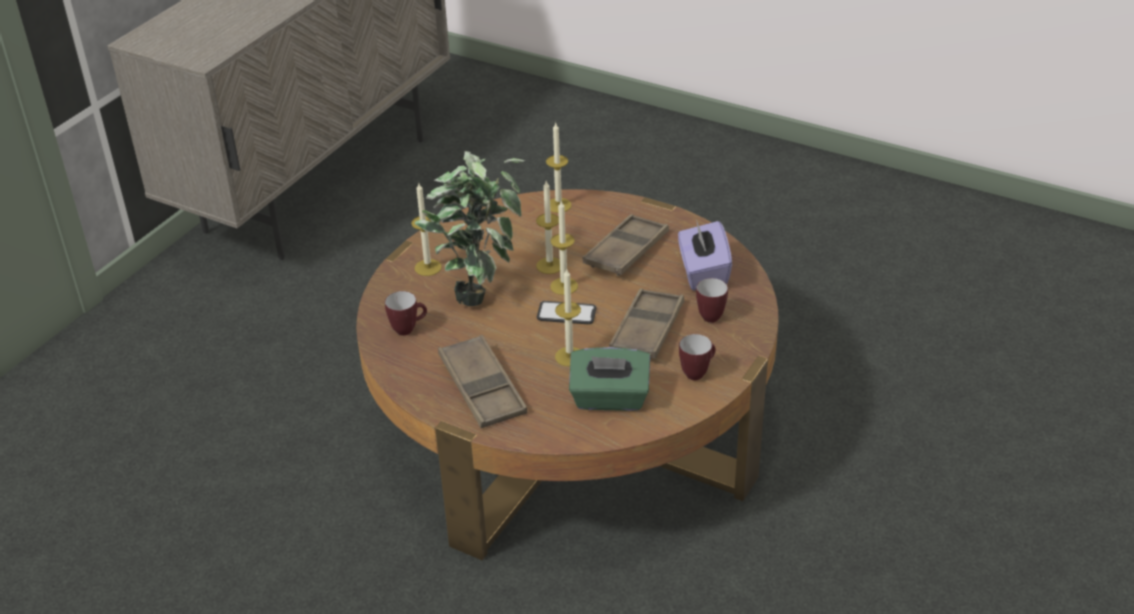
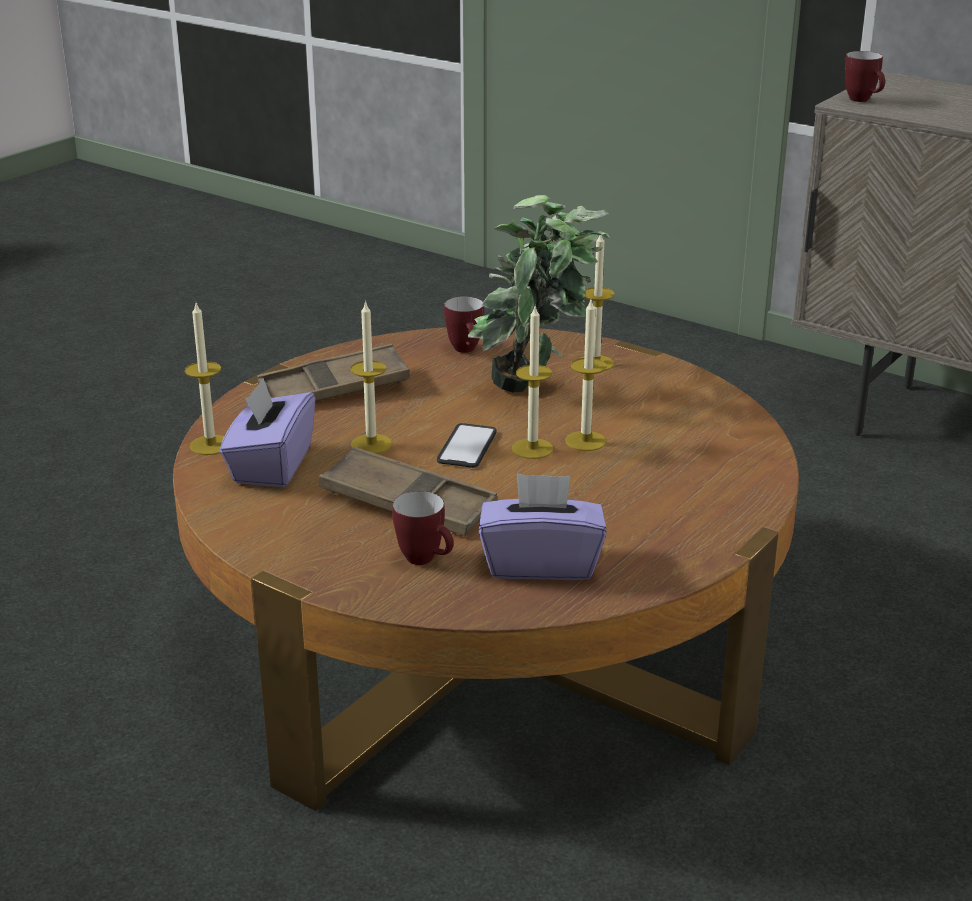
camera: 95 degrees right, 10 degrees down
candle [546,122,572,213] -> candle moved to [185,303,224,455]
green tissue box [569,347,650,411] -> purple tissue box [220,378,315,487]
brown tray [583,214,669,276] -> none
mug [679,334,716,380] -> mug moved to [845,51,885,102]

